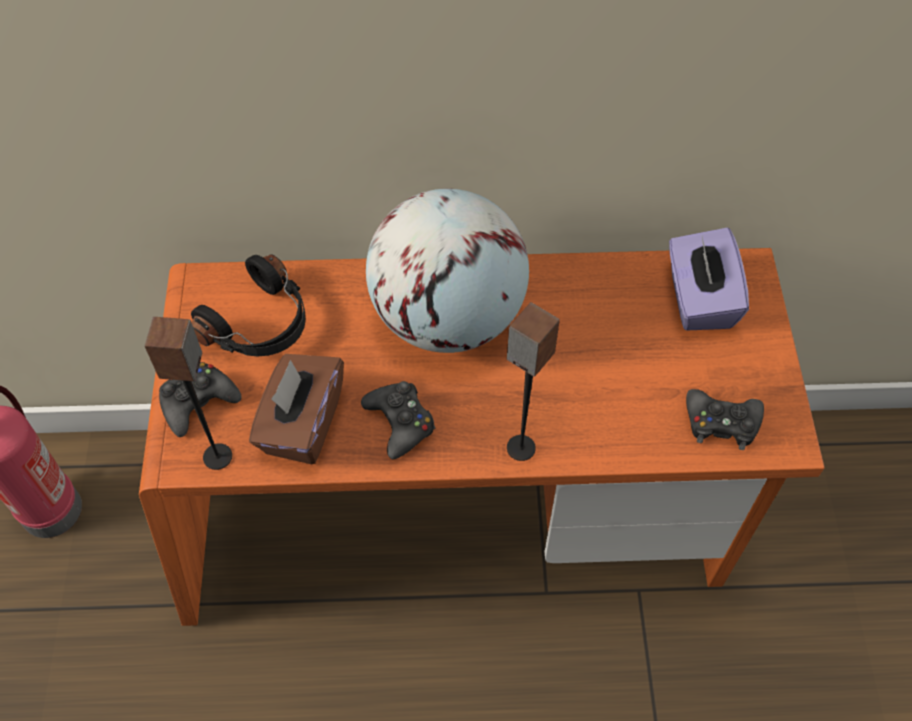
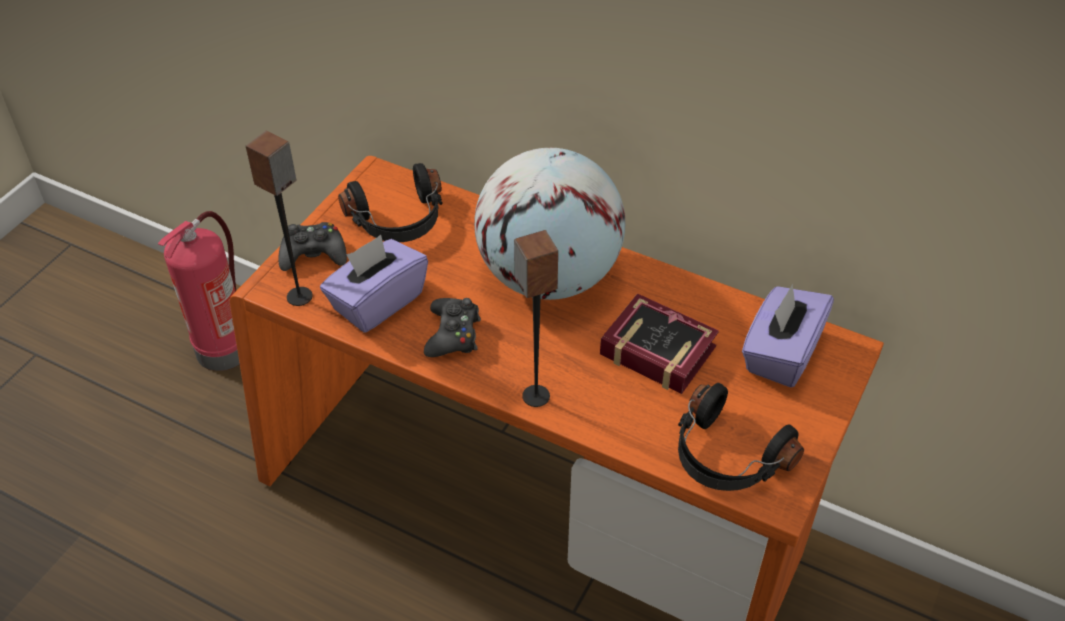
camera: 30 degrees right, 10 degrees down
brown tissue box [249,354,344,464] -> purple tissue box [320,235,428,333]
black game controller [686,389,764,450] -> black headphones [678,383,804,491]
none -> book [600,293,719,394]

